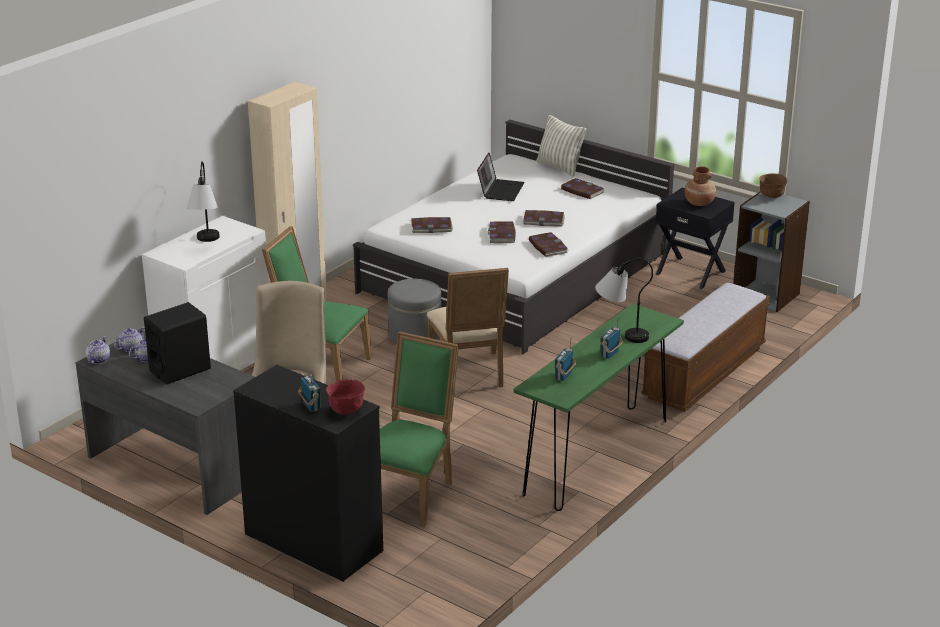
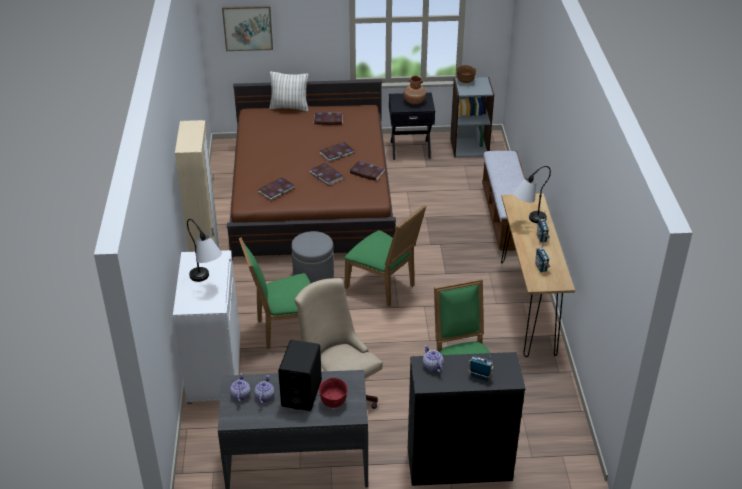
camera: 40 degrees left, 10 degrees up
teapot [86,336,110,364] -> teapot moved to [423,345,444,373]
red bowl [326,379,365,414] -> red bowl moved to [319,378,348,408]
white bed [353,120,675,354] -> brown bed [227,79,396,261]
beige chair [427,268,509,387] -> green chair [344,205,426,307]
laptop [477,153,525,201] -> none
green console table [513,304,684,511] -> brown console table [501,193,575,357]
none -> picture [222,5,273,51]

